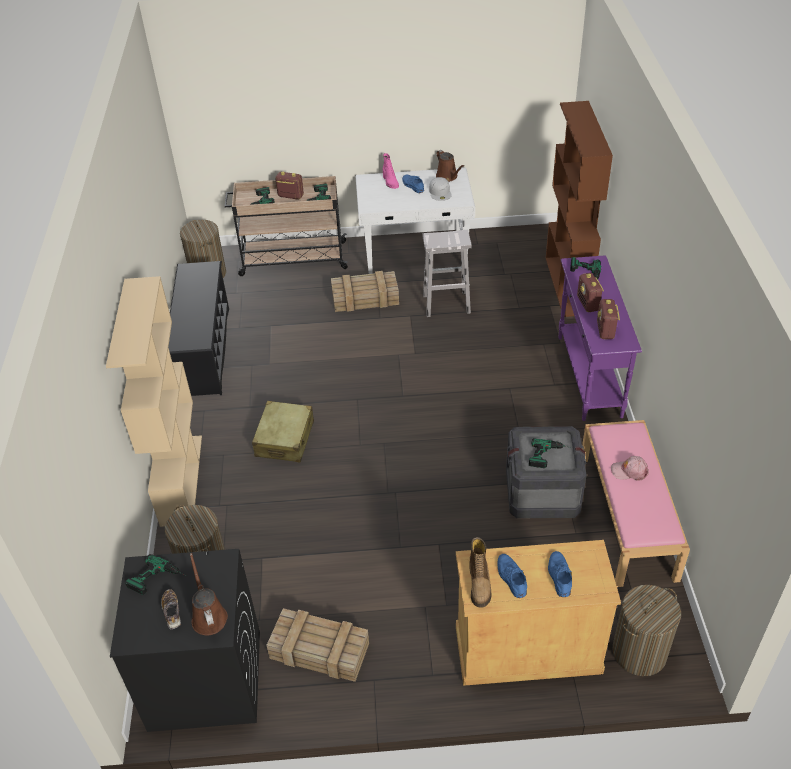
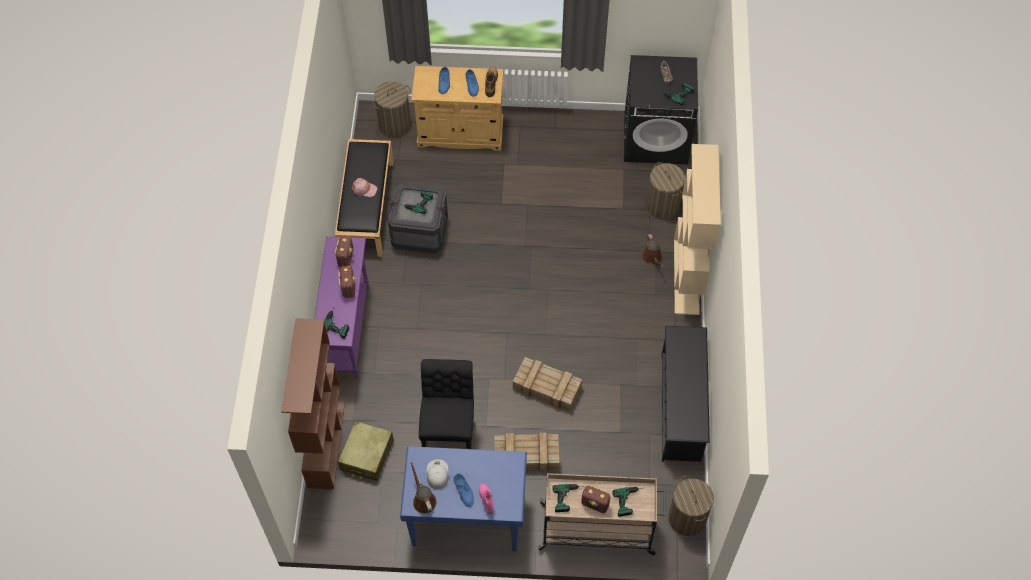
camera: 175 degrees left, 15 degrees up
brown watering can [190,553,228,635] -> brown watering can moved to [642,234,663,267]
beige suitcase [252,401,314,462] -> beige suitcase moved to [338,421,394,481]
crate [266,608,369,682] -> crate moved to [513,357,582,412]
white desk [356,168,475,274] -> blue desk [400,446,527,551]
white stool [422,230,472,317] -> black chair [419,359,474,449]
pink bench [582,420,690,587] -> black bench [335,139,394,257]

